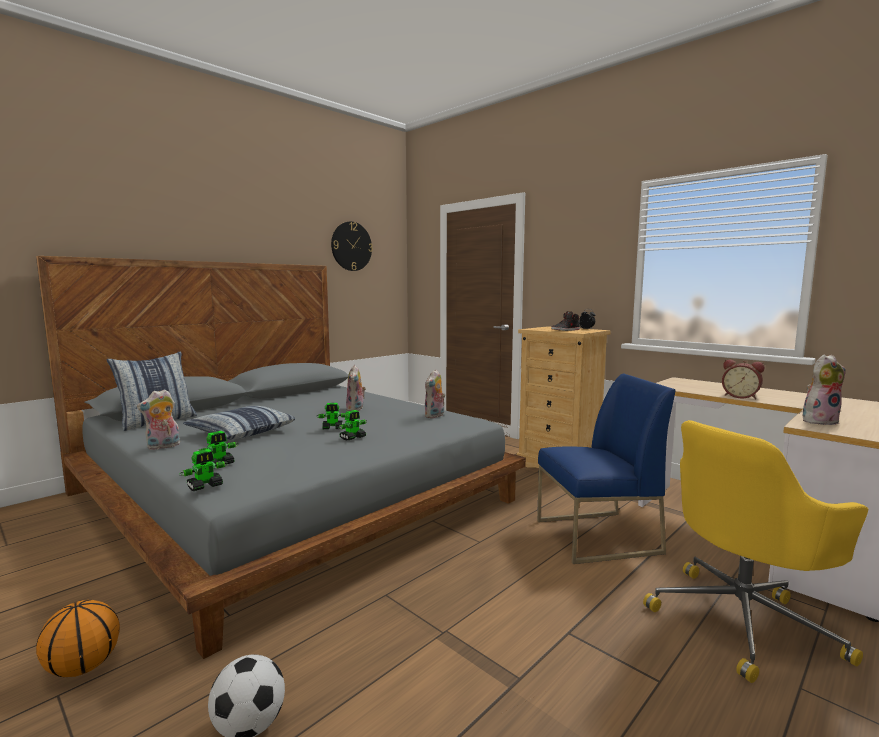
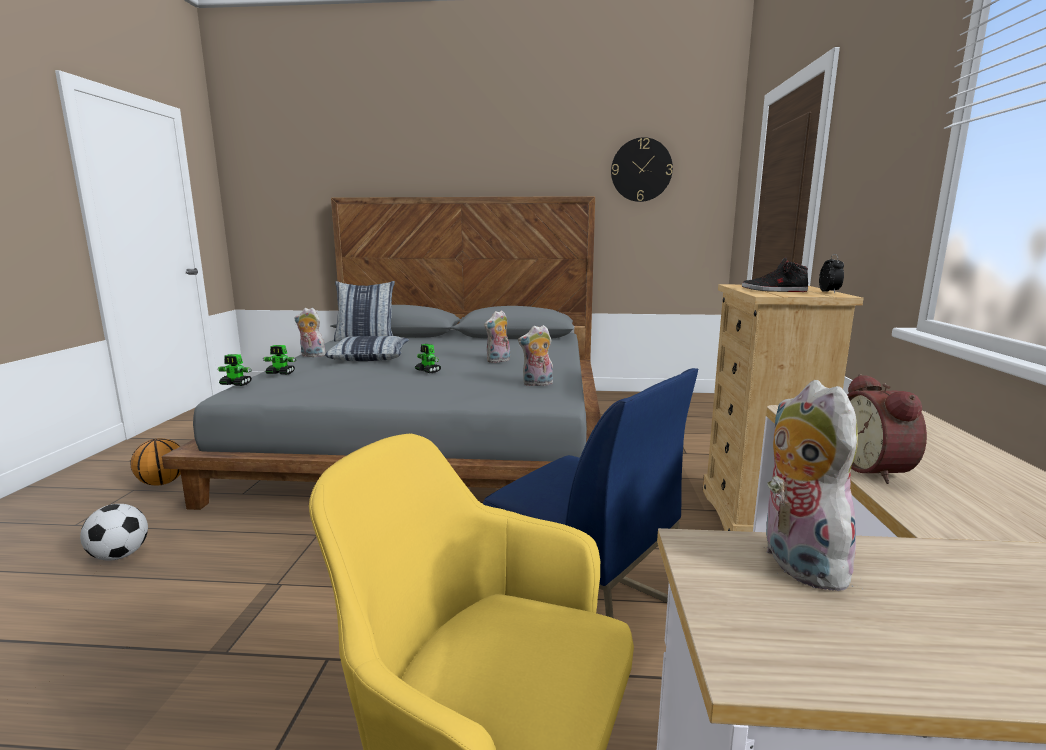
camera: 50 degrees right, 5 degrees up
toy robot [338,410,367,440] -> none
plush toy [802,355,846,425] -> plush toy turned 135 degrees counterclockwise [764,380,863,591]

